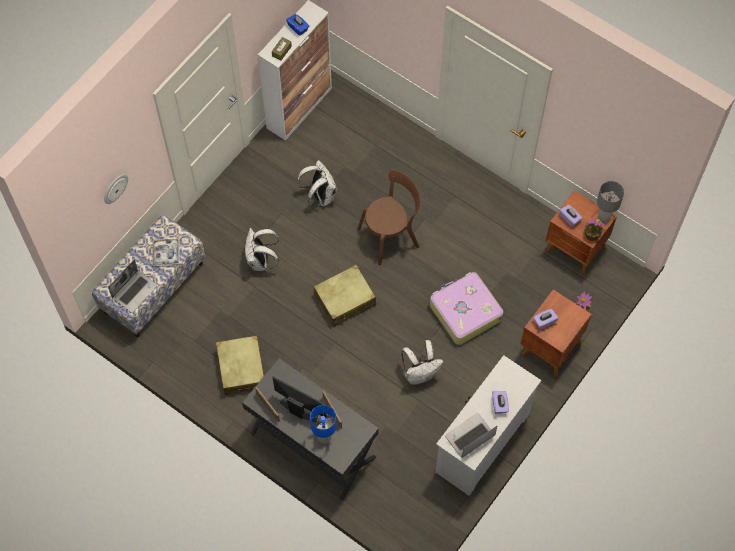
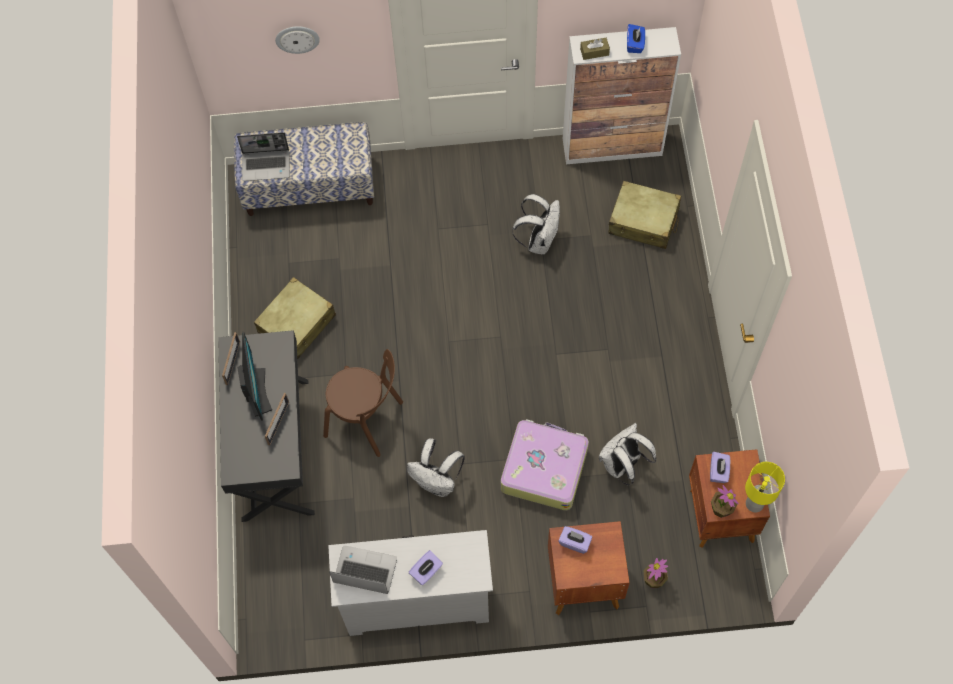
camera: 50 degrees right, 0 degrees up
tray [153,239,180,265] -> none
white backpack [245,228,279,271] -> white backpack moved to [599,423,657,485]
blue table lamp [310,405,337,444] -> none
beige suitcase [314,265,376,326] -> beige suitcase moved to [609,181,681,249]
brown chair [358,170,421,265] -> brown chair moved to [323,349,403,457]
grey table lamp [597,181,624,223] -> yellow table lamp [745,462,785,513]

